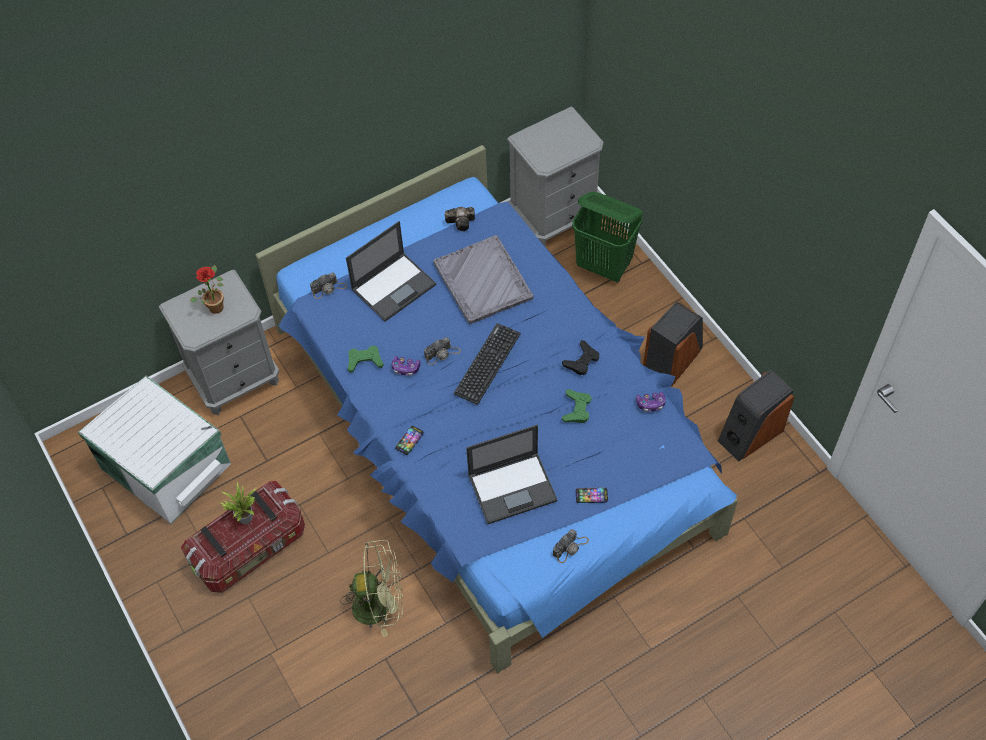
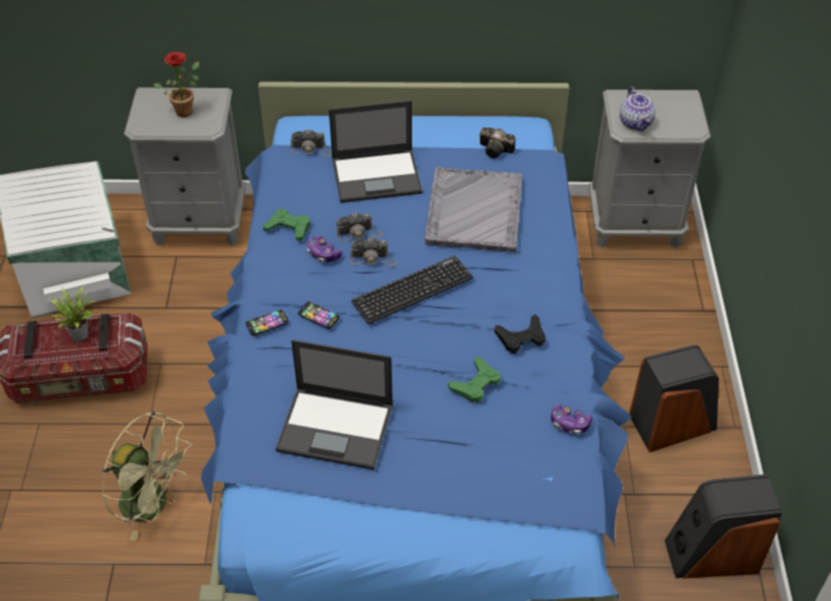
camera: 30 degrees right, 10 degrees down
camera [553,529,589,563] -> camera moved to [336,213,382,241]
green laundry basket [572,192,643,283] -> none
phone [576,488,608,503] -> phone moved to [298,301,340,329]
none -> teapot [620,87,656,131]

